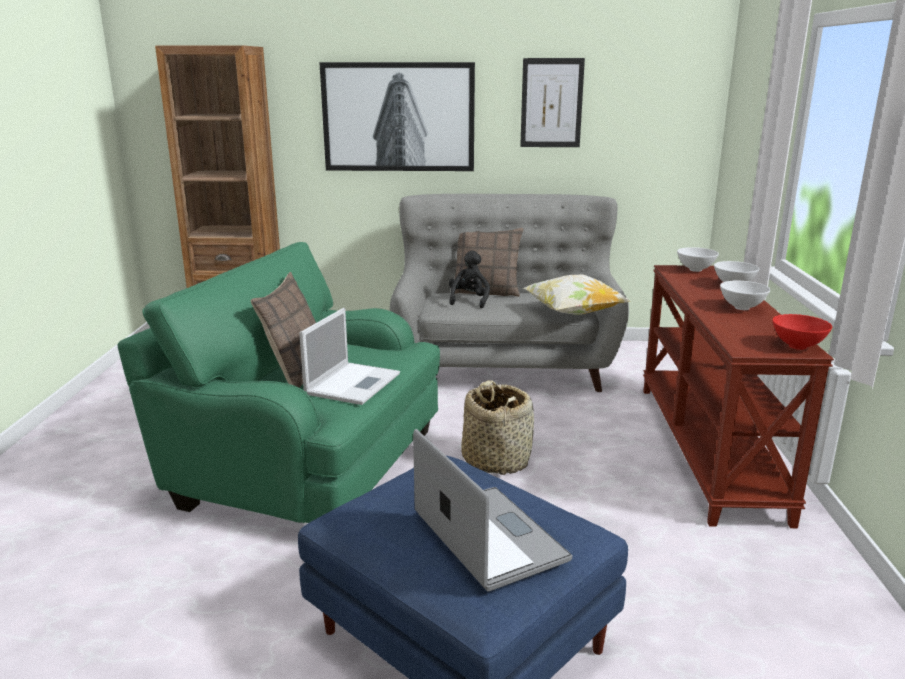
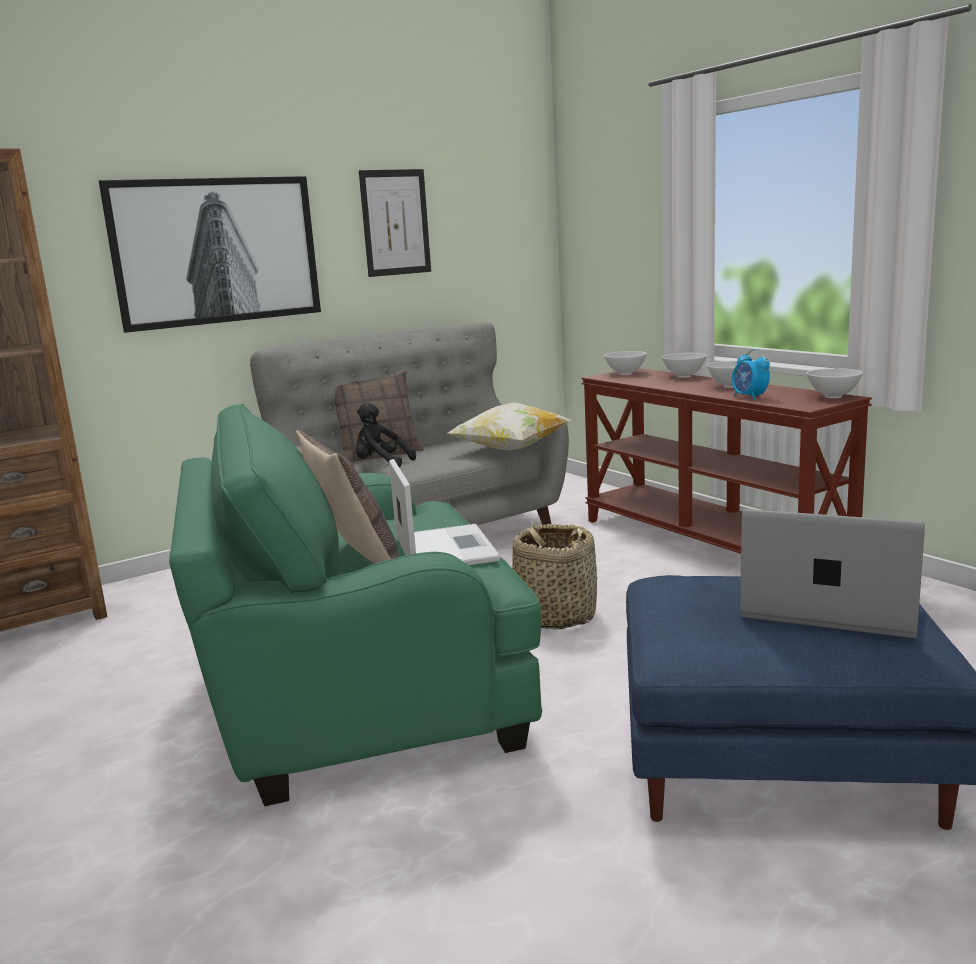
camera: 35 degrees left, 5 degrees down
black plush toy [449,250,490,308] -> black plush toy turned 45 degrees counterclockwise [356,403,416,468]
red bowl [772,314,832,350] -> white bowl [807,368,863,398]
none -> alarm clock [732,349,770,400]

